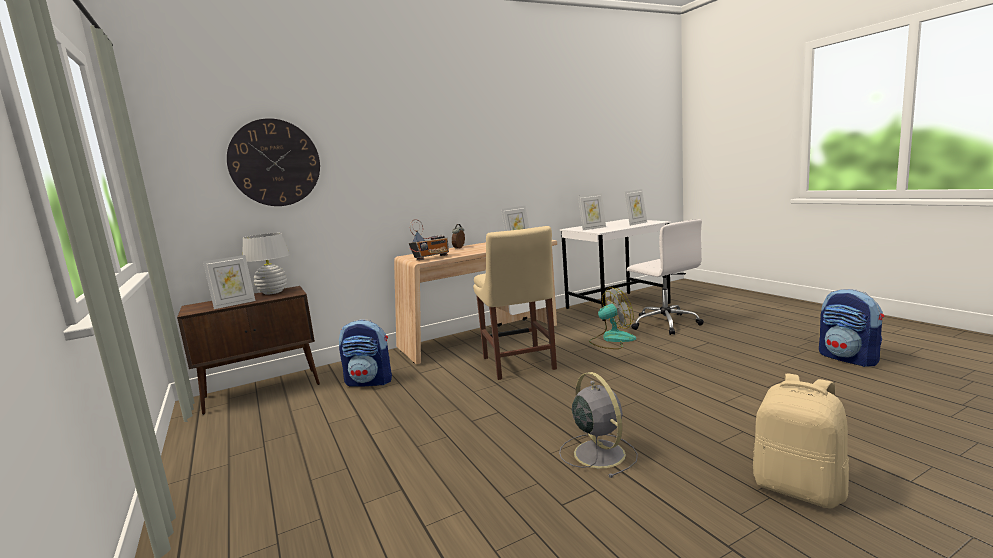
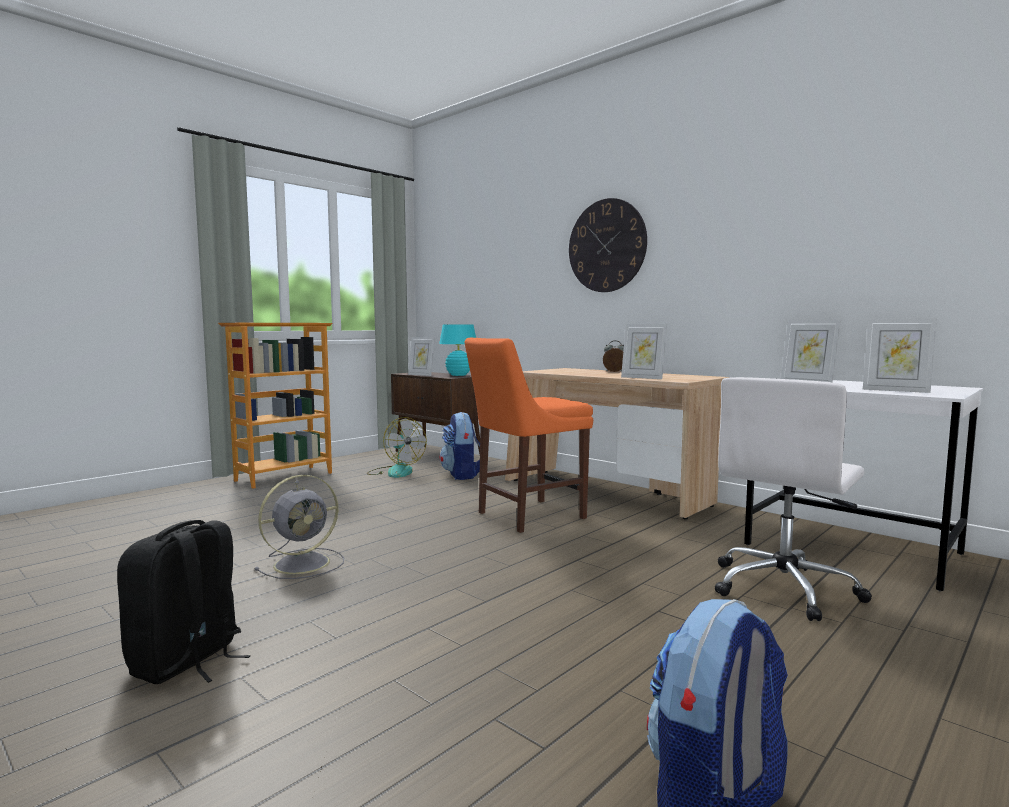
camera: 70 degrees right, 5 degrees down
wall clock [227,118,320,206] -> wall clock moved to [569,198,647,292]
white table lamp [242,233,290,295] -> turquoise table lamp [439,325,476,376]
radio [409,219,449,260] -> none
beige chair [473,226,557,380] -> orange chair [465,338,593,533]
fan [589,287,636,349] -> fan moved to [367,417,427,478]
beige backpack [753,374,849,509] -> black backpack [117,520,251,684]
none -> bookcase [218,323,332,489]

